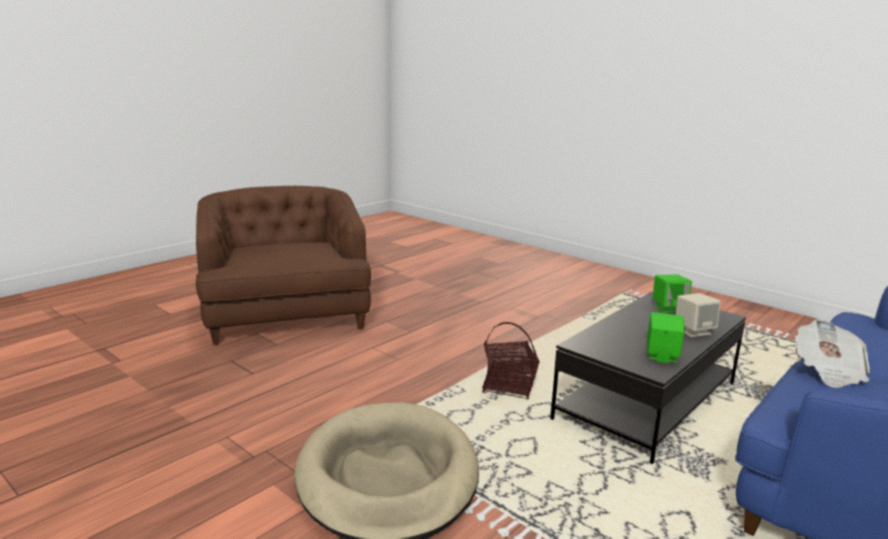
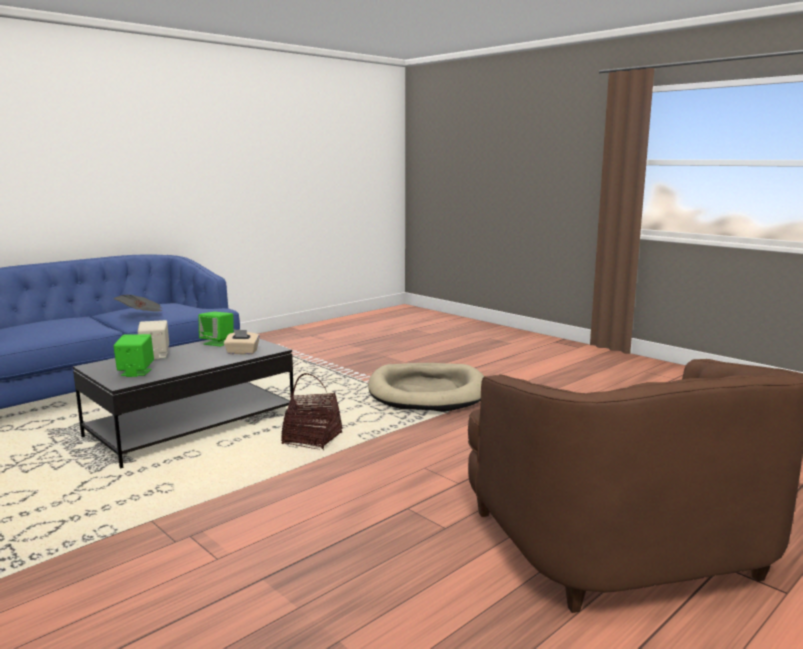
camera: 175 degrees left, 5 degrees down
none -> beige tissue box [224,329,260,355]

